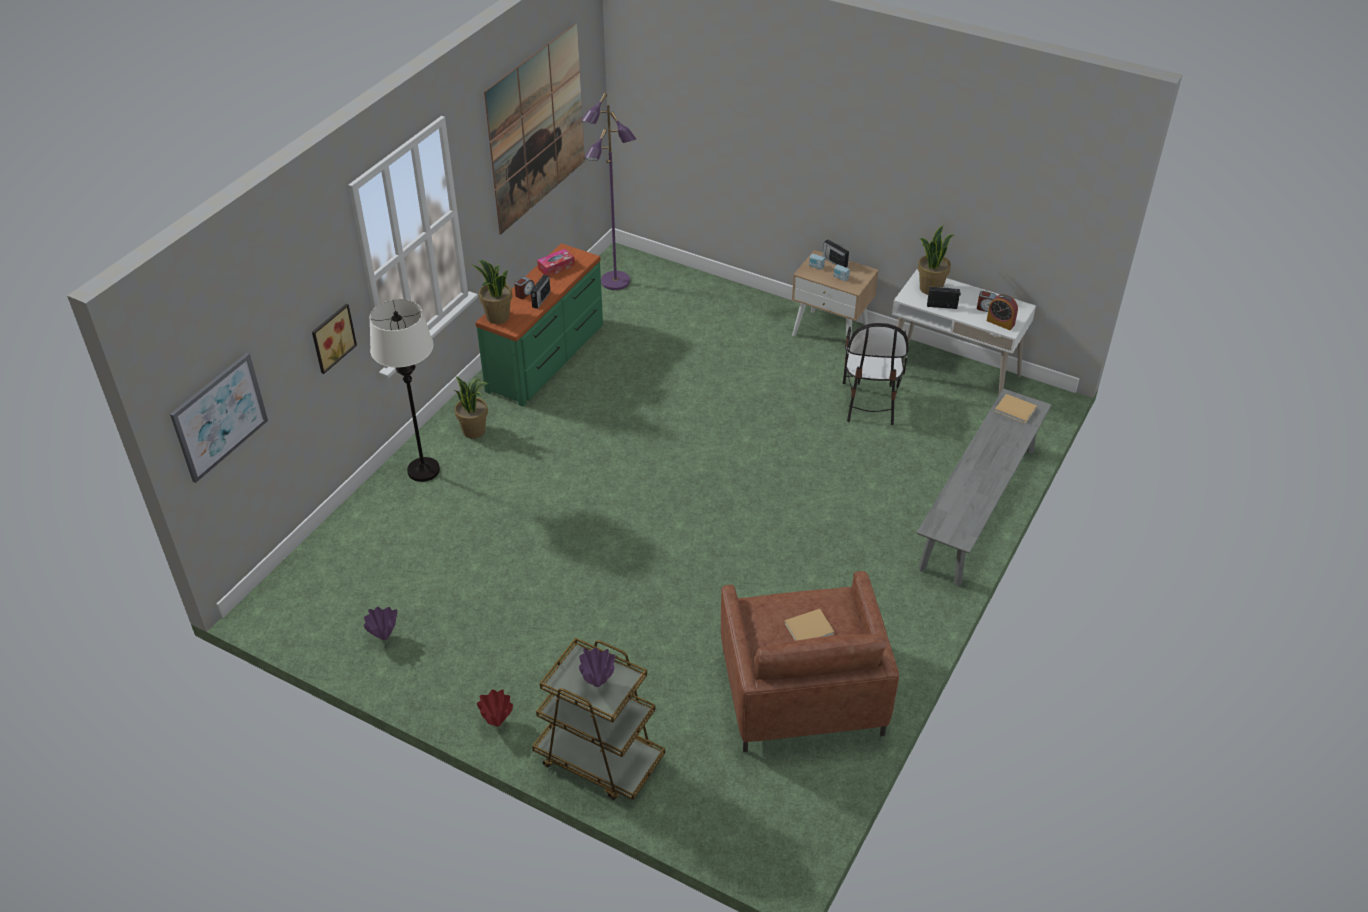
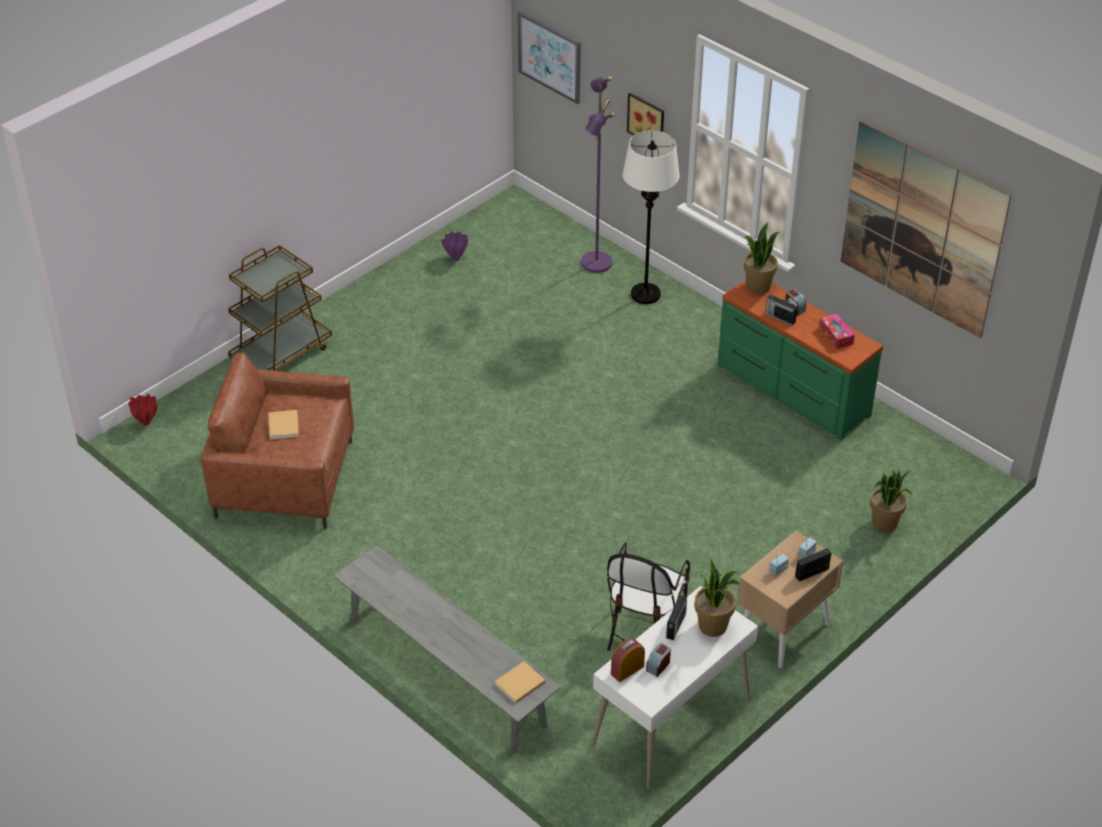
camera: 105 degrees right, 0 degrees up
potted plant [454,376,488,439] -> potted plant moved to [870,469,912,532]
red vase [477,689,513,726] -> red vase moved to [128,394,157,426]
purple vase [579,648,615,687] -> none
purple floor lamp [581,92,636,290] -> purple floor lamp moved to [581,77,615,273]
chair [843,323,908,425] -> chair turned 90 degrees counterclockwise [607,542,690,651]

